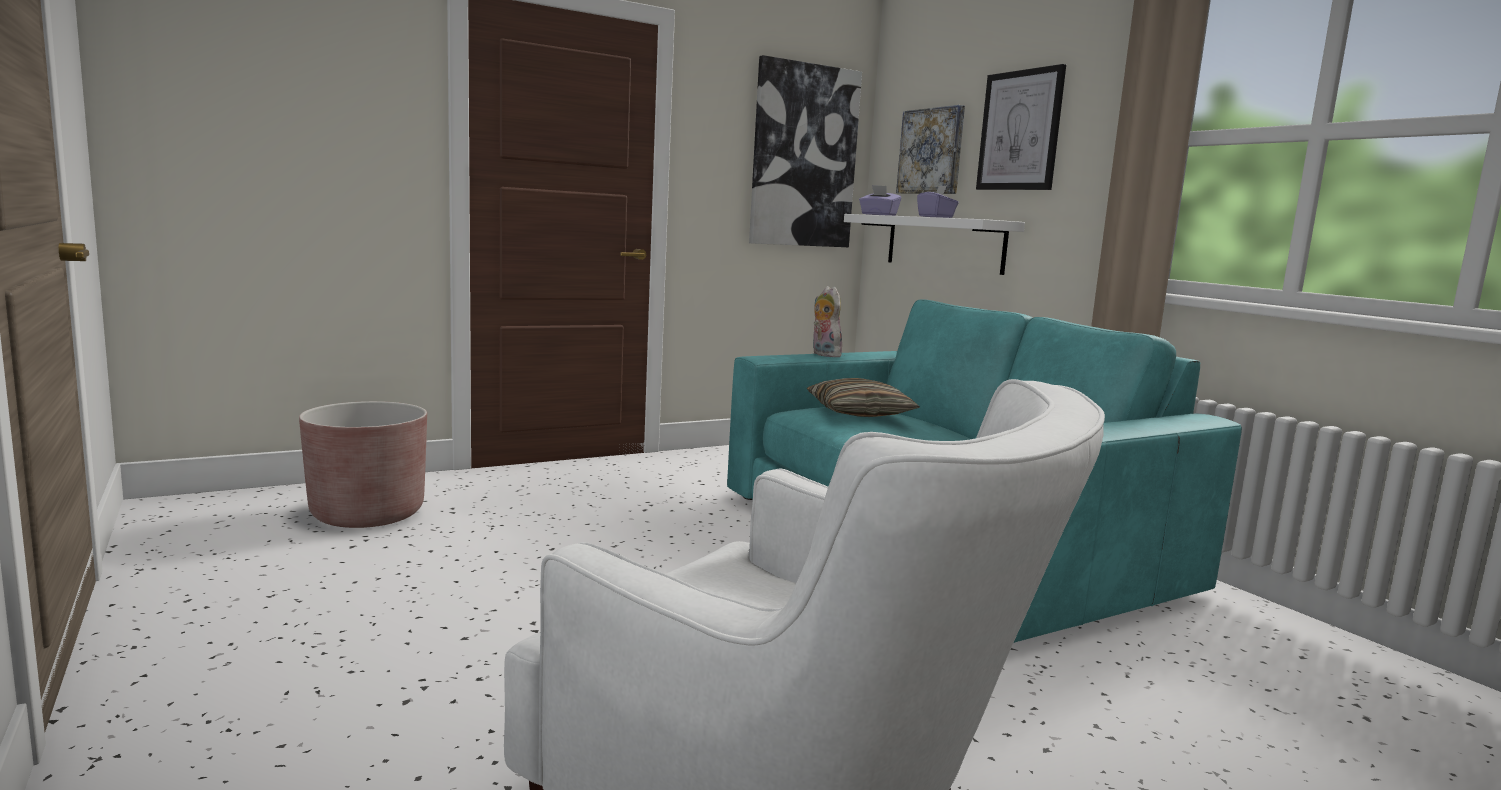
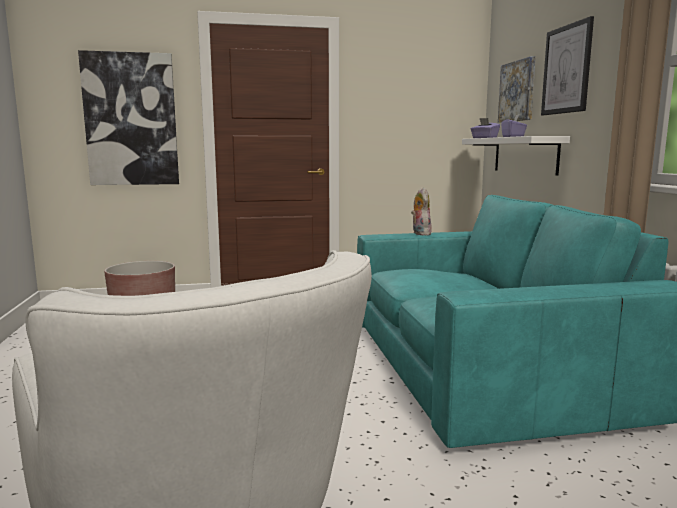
camera: 20 degrees right, 0 degrees up
picture [749,55,862,247] -> picture moved to [78,50,179,185]
pillow [807,378,920,417] -> none

